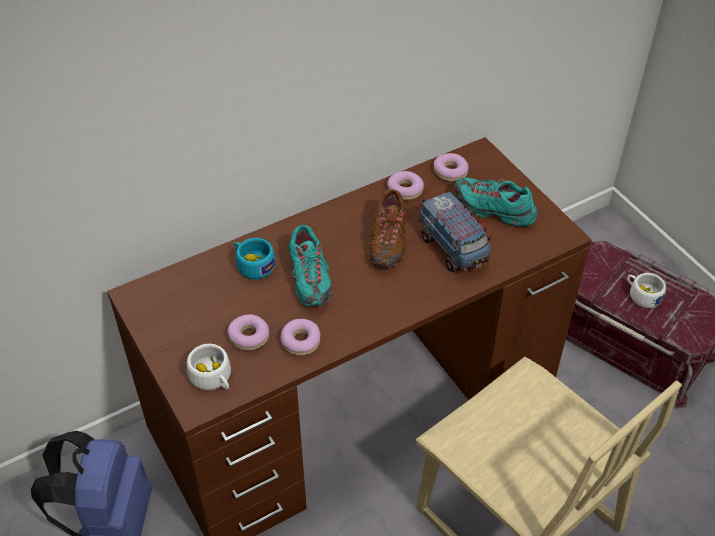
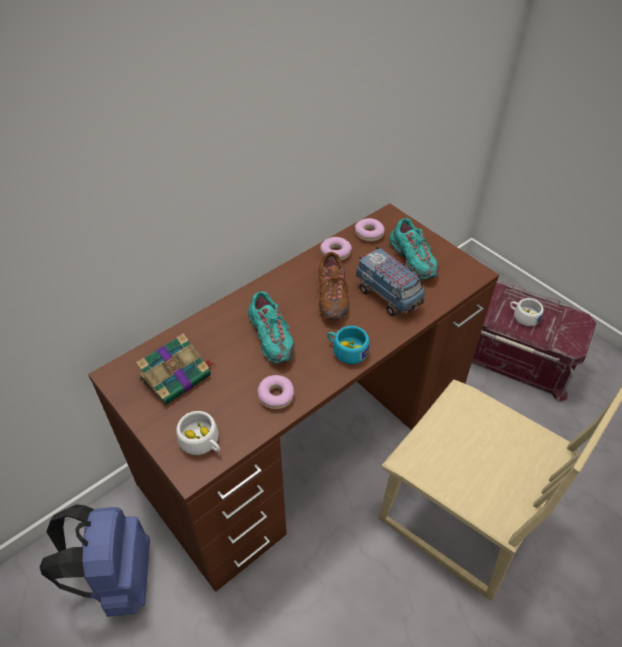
camera: 10 degrees left, 0 degrees up
donut [227,314,269,350] -> none
turquoise cup [234,238,276,280] -> turquoise cup moved to [327,326,369,364]
turquoise shoe [454,177,537,227] -> turquoise shoe turned 135 degrees counterclockwise [389,218,439,279]
none -> book [136,333,215,405]

